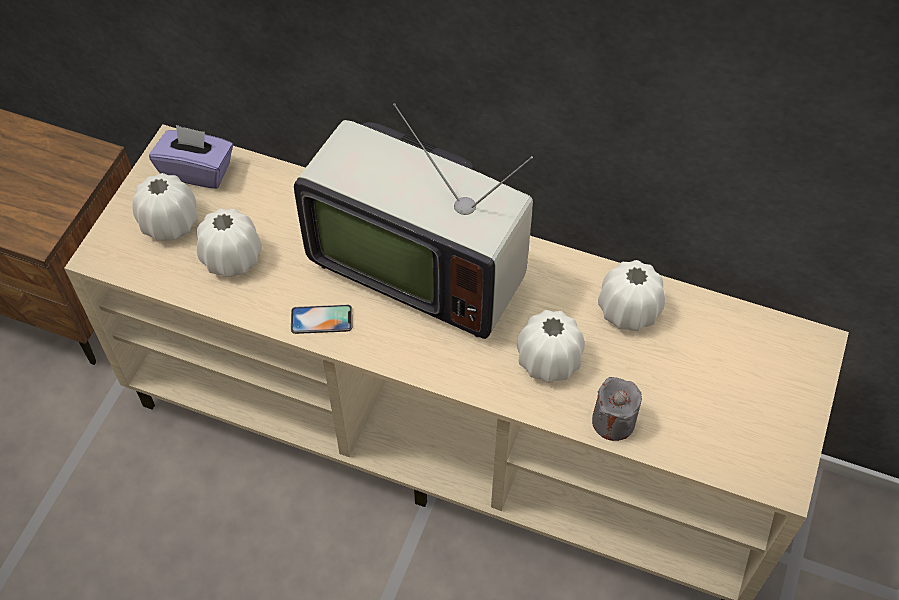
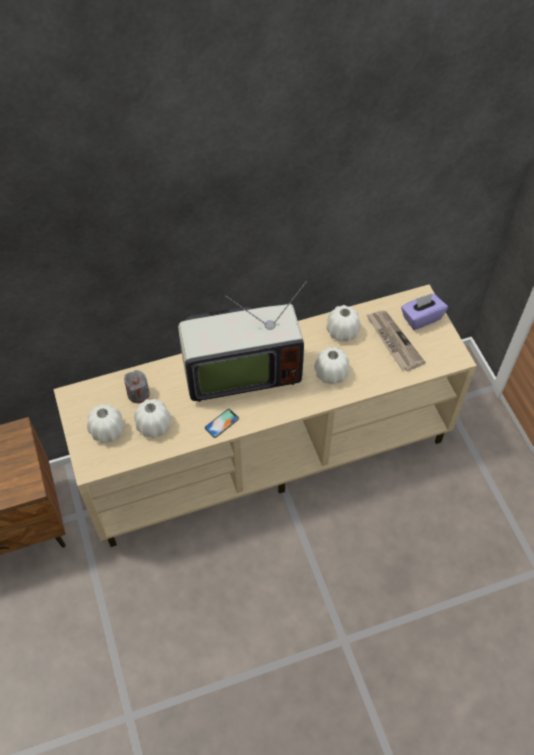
camera: 40 degrees left, 0 degrees up
purple tissue box [149,125,233,189] -> purple tissue box moved to [401,293,448,330]
grey candle [592,377,642,441] -> grey candle moved to [124,370,150,403]
none -> newspaper [367,310,425,371]

